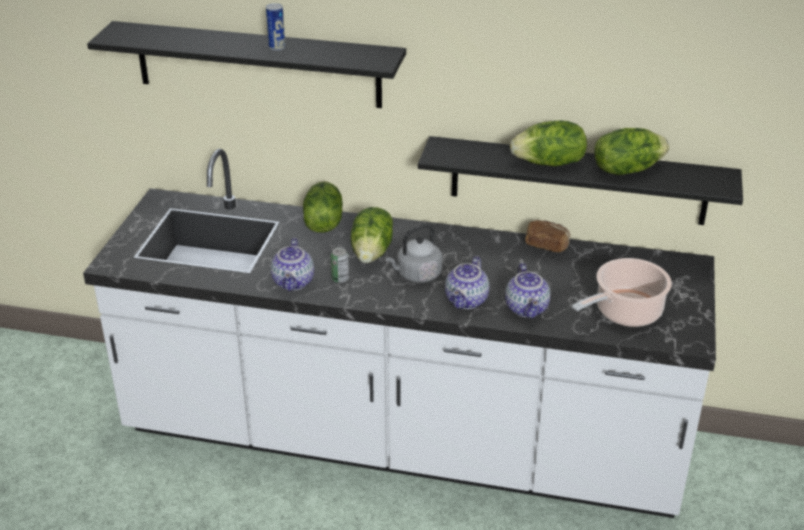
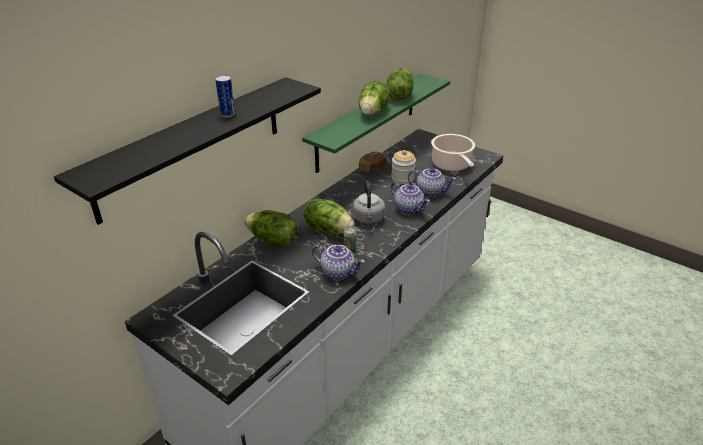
camera: 65 degrees left, 0 degrees up
black shelf [418,136,743,225] -> green shelf [302,73,450,173]
none -> jar [391,150,416,184]

